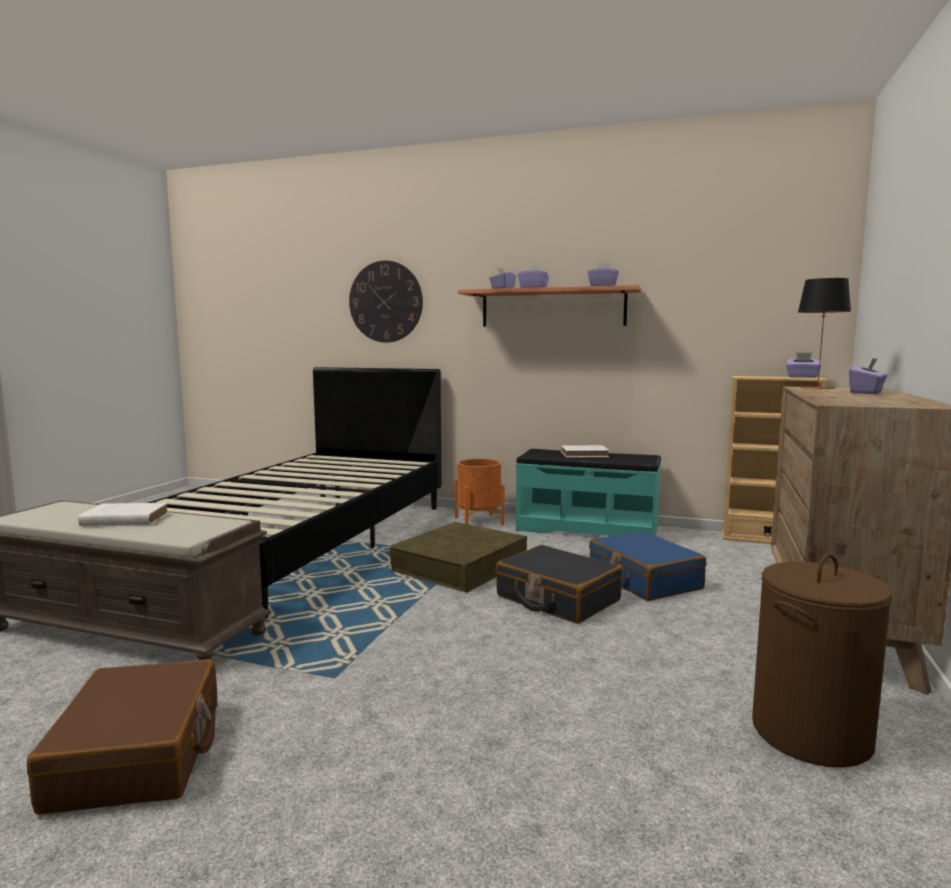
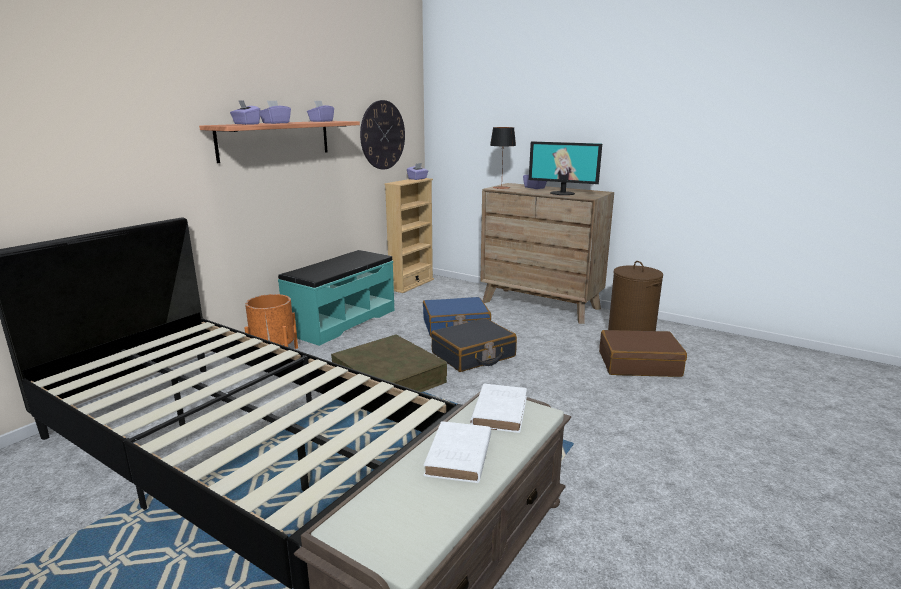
camera: 75 degrees left, 10 degrees up
brown suitcase [27,659,217,815] -> brown suitcase moved to [599,330,687,377]
wall clock [349,260,423,342] -> wall clock moved to [360,100,405,169]
white book [561,445,609,457] -> white book moved to [470,384,527,433]
none -> monitor [529,141,602,195]

